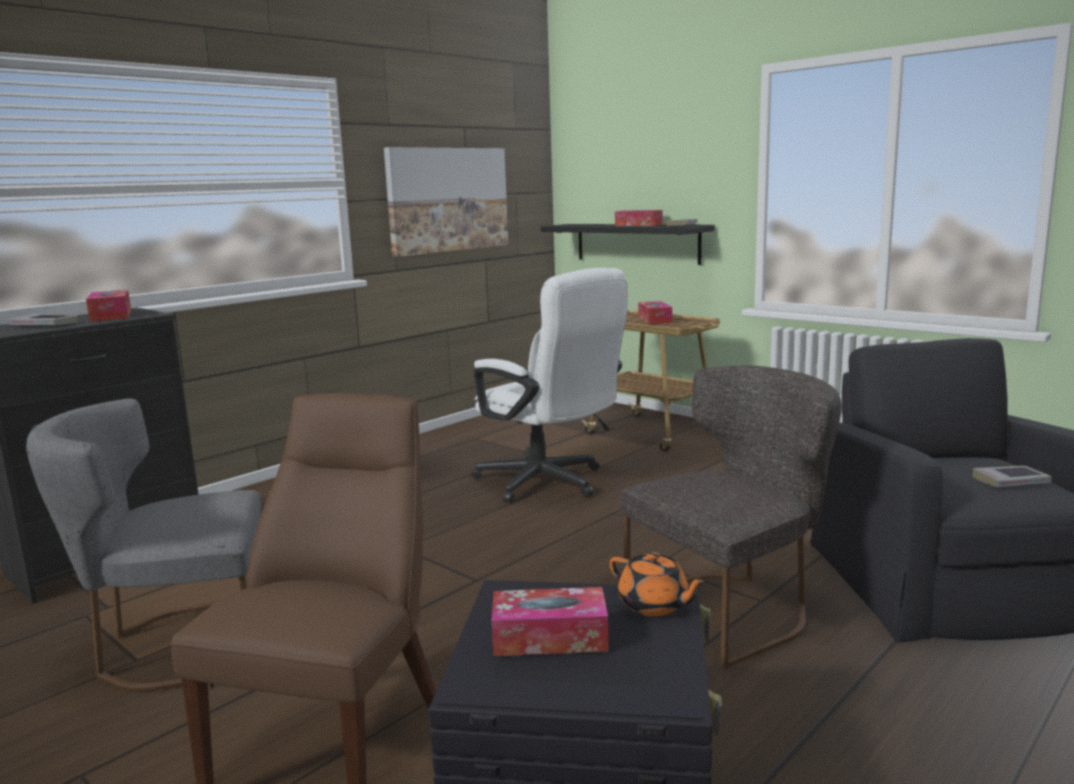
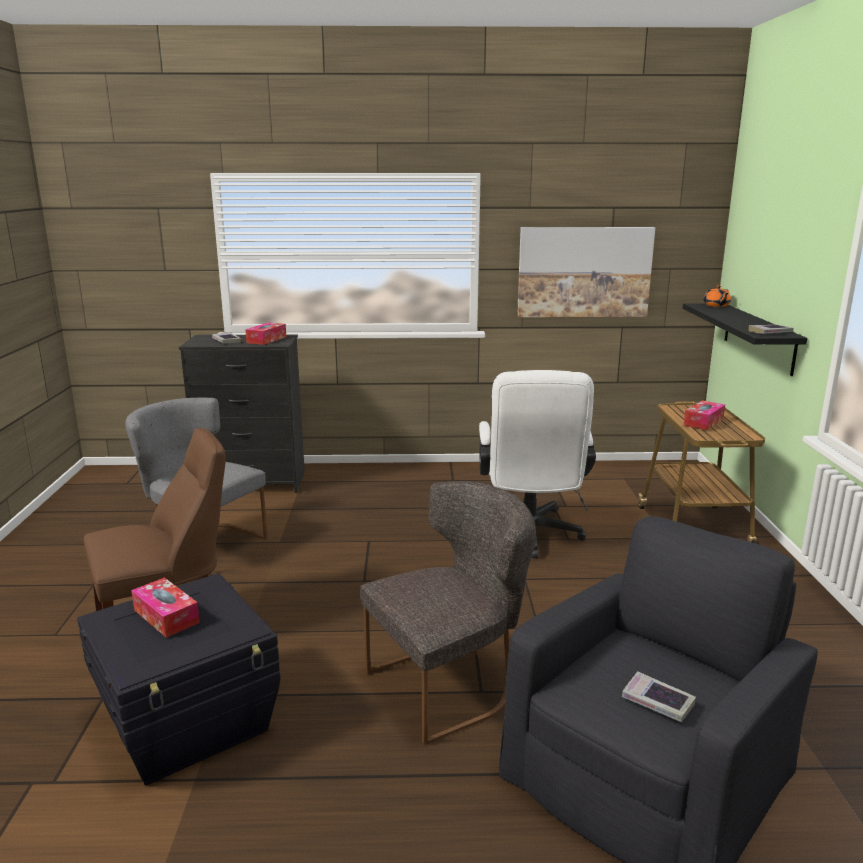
camera: 45 degrees right, 5 degrees up
orange teapot [609,552,707,616] -> orange teapot moved to [703,285,731,307]
tissue box [615,210,663,226] -> none
grey chair [620,366,841,668] -> grey chair turned 45 degrees counterclockwise [360,481,536,745]

